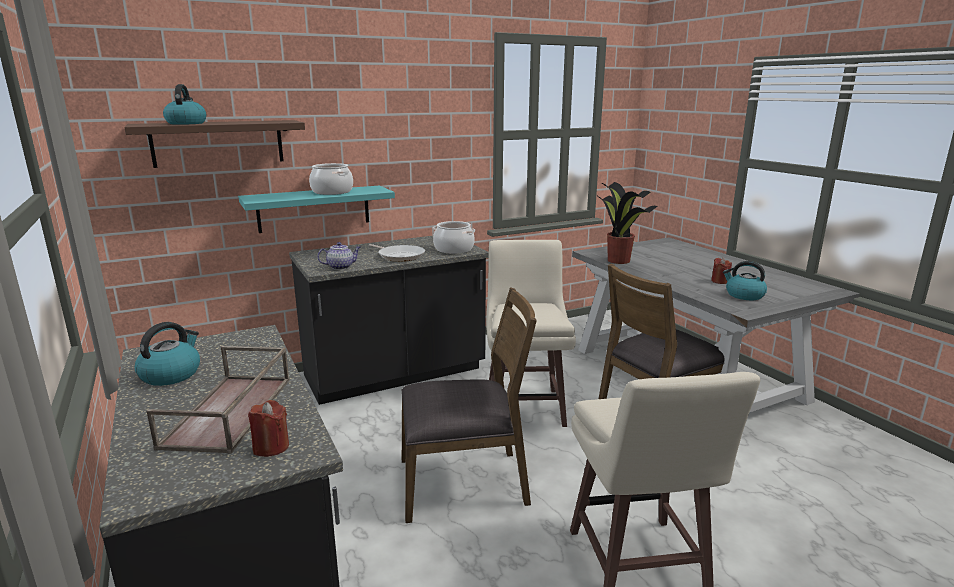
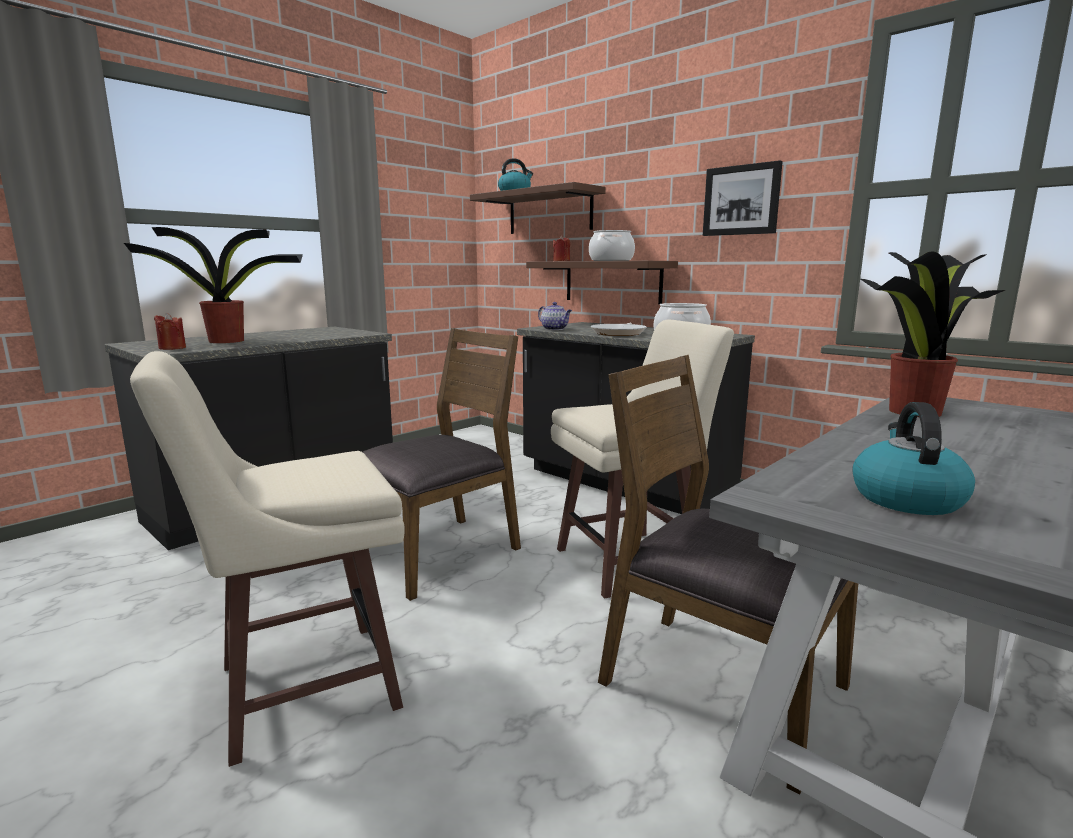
camera: 70 degrees right, 5 degrees down
kettle [135,322,200,386] -> none
brown tray [147,346,290,454] -> potted plant [124,227,303,343]
turquoise shelf [238,185,395,233] -> brown shelf [526,261,678,304]
brown chair [402,287,537,523] -> brown chair turned 105 degrees counterclockwise [363,328,521,601]
red candle [711,258,732,284] -> red candle moved to [553,236,570,261]
none -> picture [703,160,783,236]

